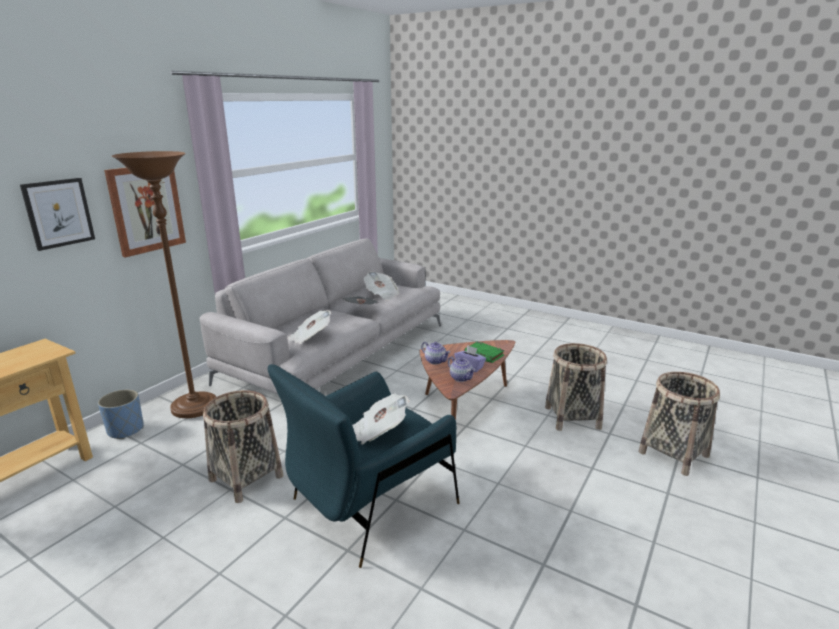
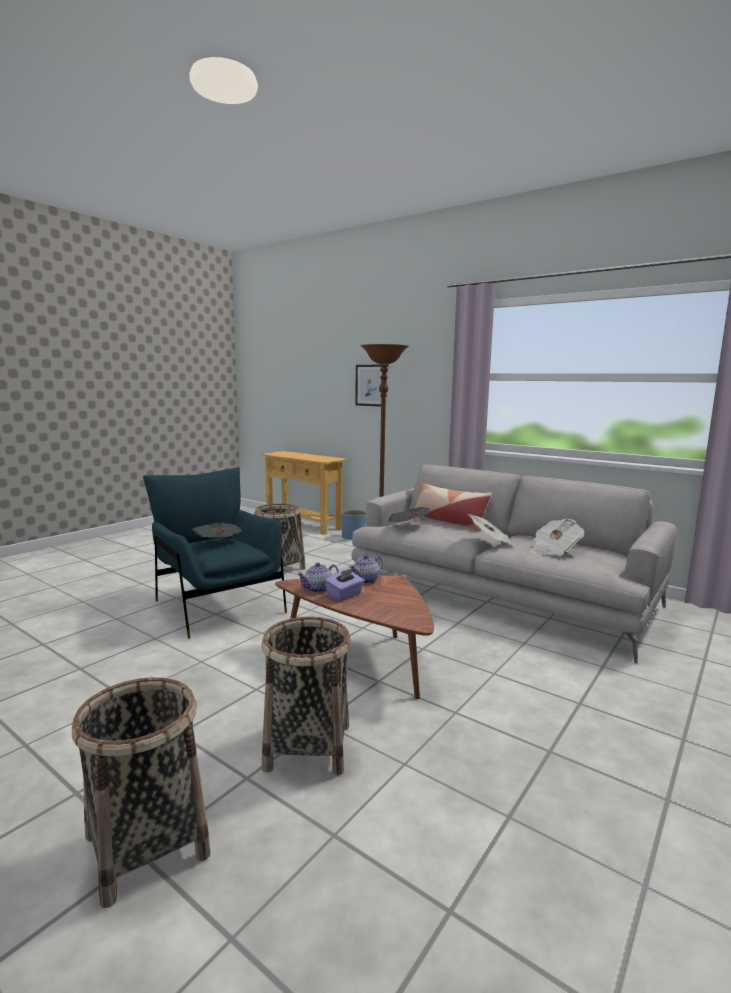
camera: 95 degrees right, 10 degrees down
picture [104,168,186,258] -> none
green book [464,341,505,363] -> none
none -> pillow [415,483,492,532]

